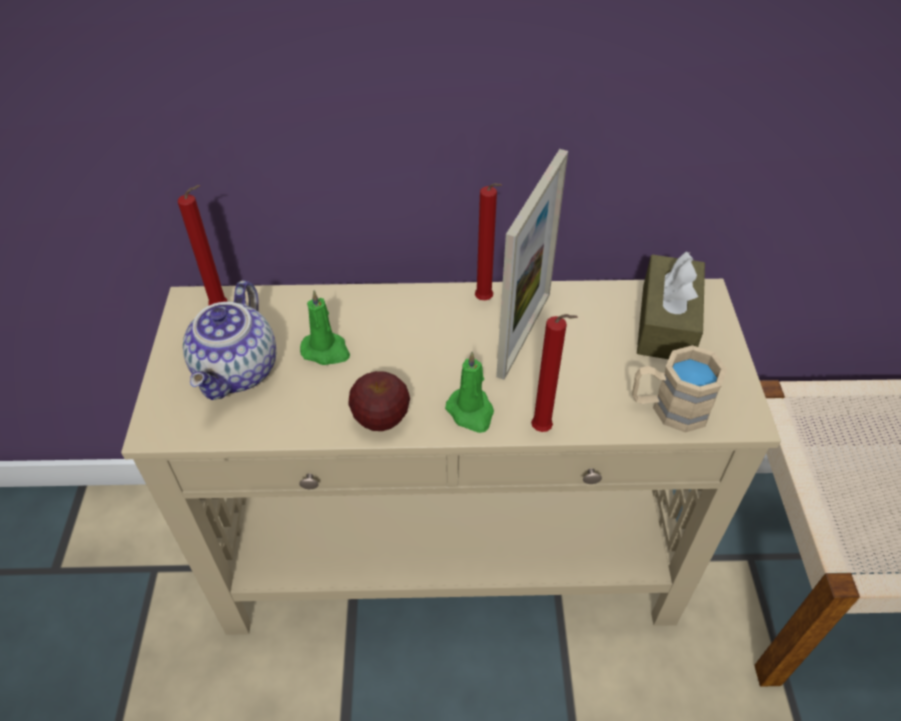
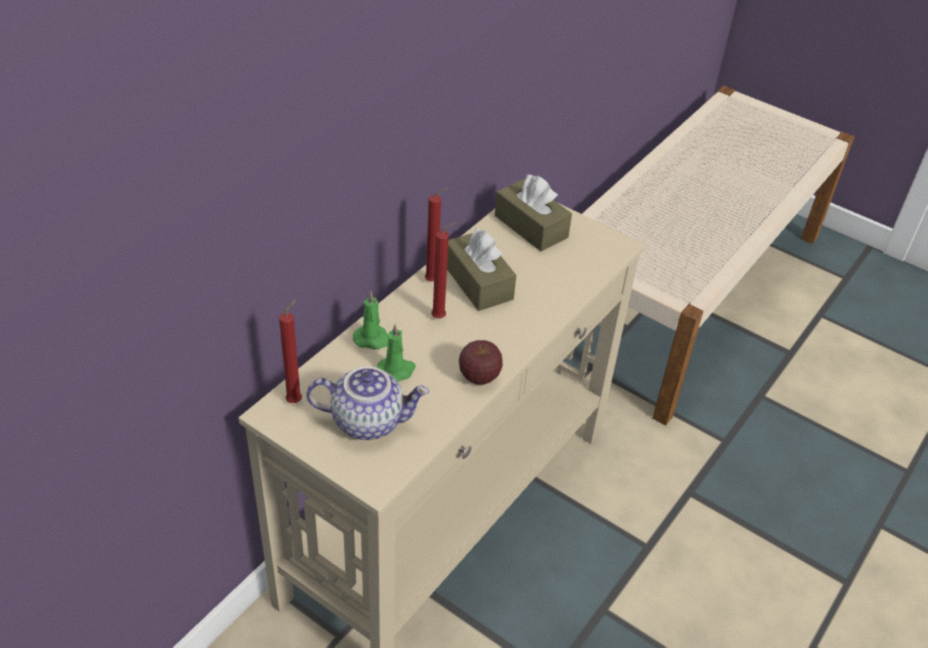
camera: 55 degrees left, 5 degrees down
teapot [183,280,276,400] -> teapot turned 45 degrees counterclockwise [307,366,429,440]
green candle [445,352,494,433] -> green candle moved to [353,291,388,350]
picture frame [496,149,568,380] -> brown tissue box [447,228,516,311]
red candle [531,314,578,432] -> red candle moved to [431,222,456,318]
beige mug [632,345,727,433] -> none

